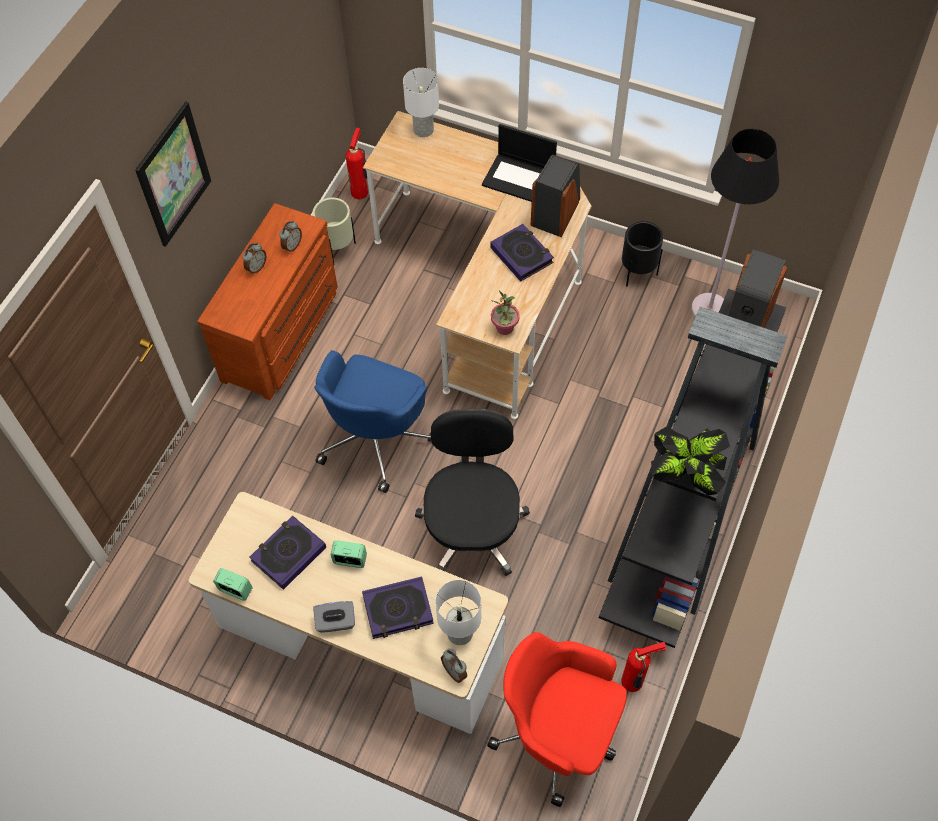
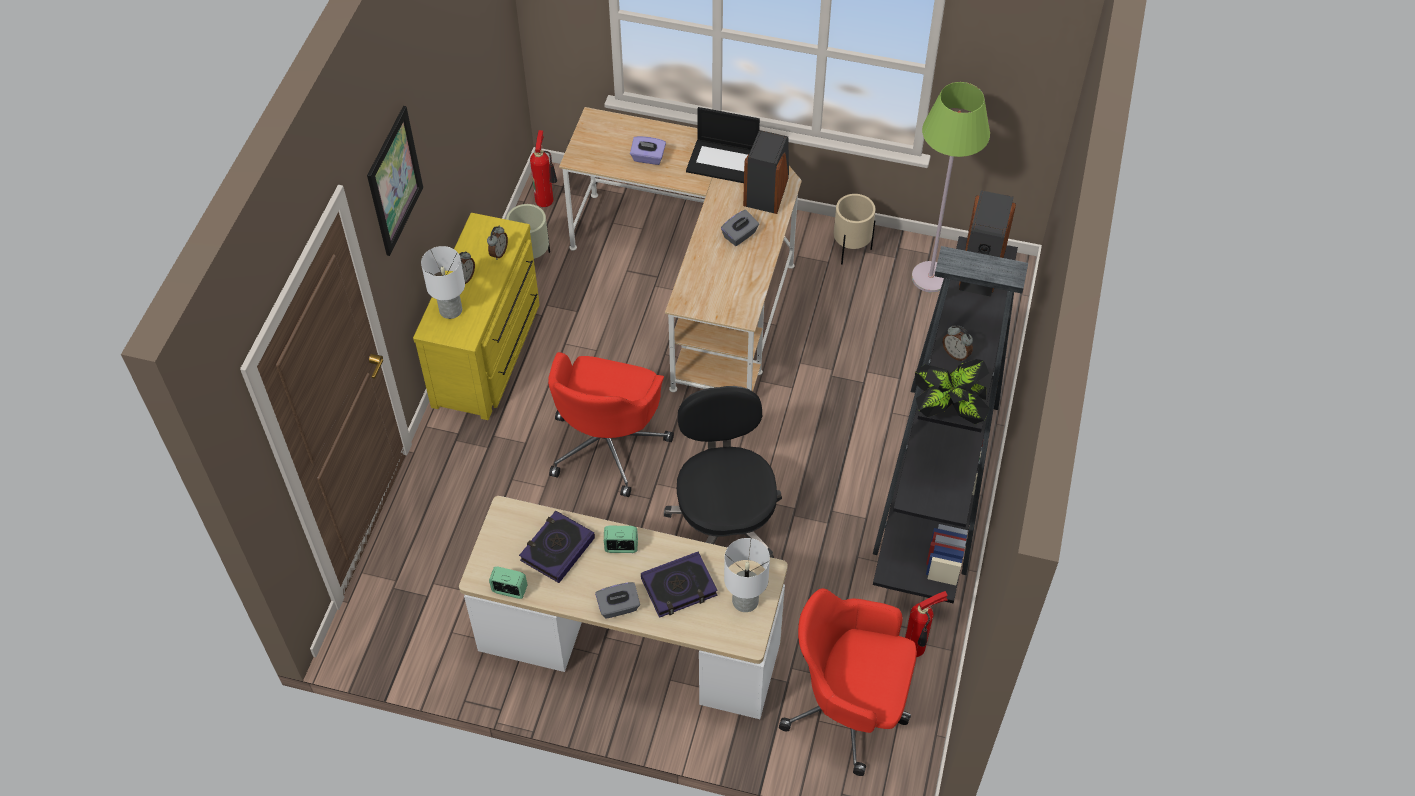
camera: 10 degrees left, 5 degrees down
brown dresser [197,203,338,401] -> yellow dresser [413,213,540,420]
blue office chair [315,350,432,493] -> red office chair [548,352,674,497]
white table lamp [403,68,439,137] -> white table lamp moved to [421,246,465,319]
alarm clock [441,649,467,683] -> alarm clock moved to [943,326,973,361]
book [490,224,554,282] -> grey tissue box [721,210,759,246]
potted plant [491,290,520,335] -> none
black planter [622,221,663,286] -> beige planter [834,194,875,264]
black floor lamp [691,129,779,317] -> green floor lamp [912,82,990,293]
none -> purple tissue box [630,136,666,165]

